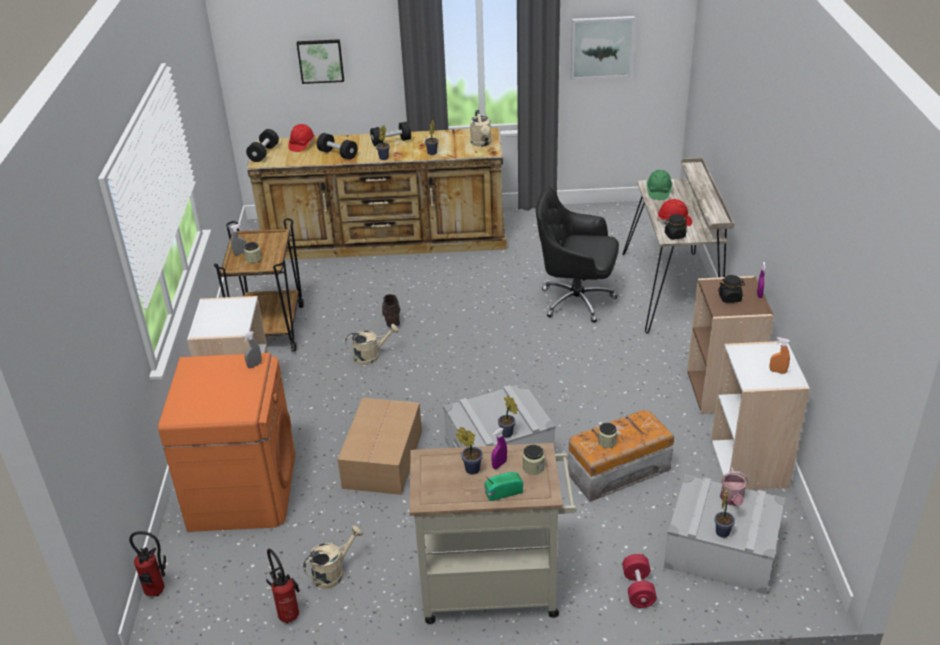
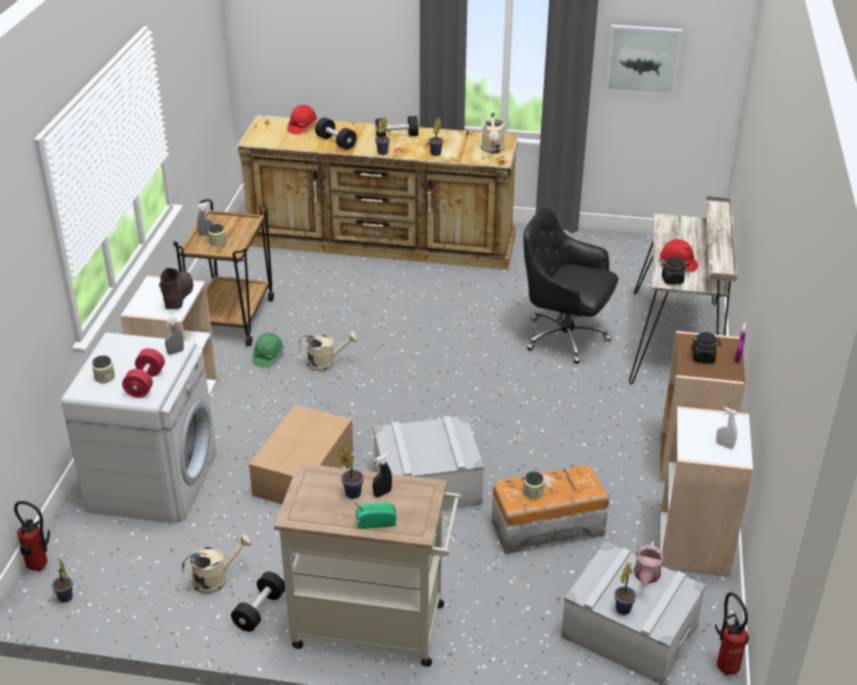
camera: 10 degrees right, 0 degrees up
orange washing machine [158,353,296,532] -> white washing machine [61,333,216,524]
black dumbbell [246,129,279,162] -> black dumbbell moved to [231,571,285,632]
fire extinguisher [266,548,299,623] -> fire extinguisher moved to [715,592,749,675]
picture [297,39,344,84] -> none
brown boot [381,294,400,327] -> brown boot moved to [159,268,194,310]
purple spray bottle [491,428,507,469] -> black spray bottle [373,454,392,497]
potted plant [498,396,518,438] -> potted plant moved to [52,557,73,603]
jar [523,445,545,475] -> jar moved to [92,355,115,383]
red dumbbell [622,554,657,608] -> red dumbbell moved to [122,348,165,398]
green hard hat [647,170,672,200] -> green hard hat moved to [252,333,284,368]
orange spray bottle [770,337,790,374] -> white spray bottle [716,407,738,449]

